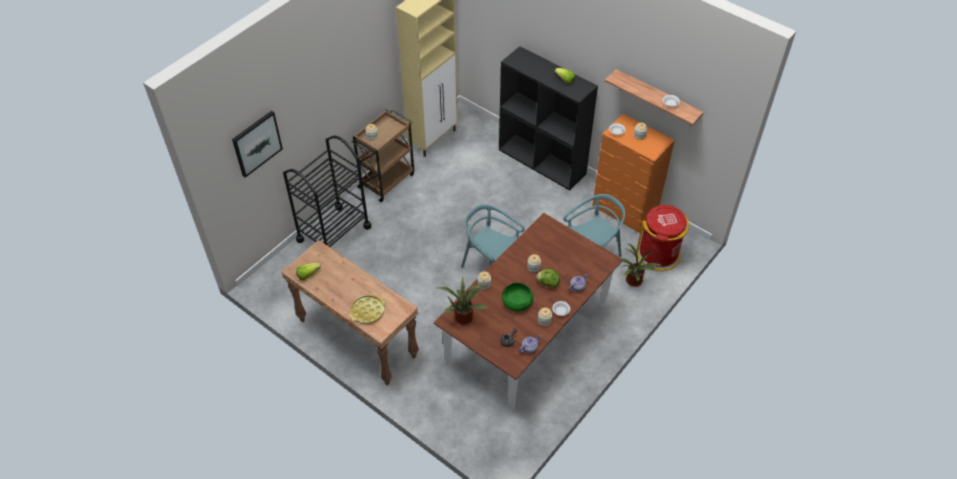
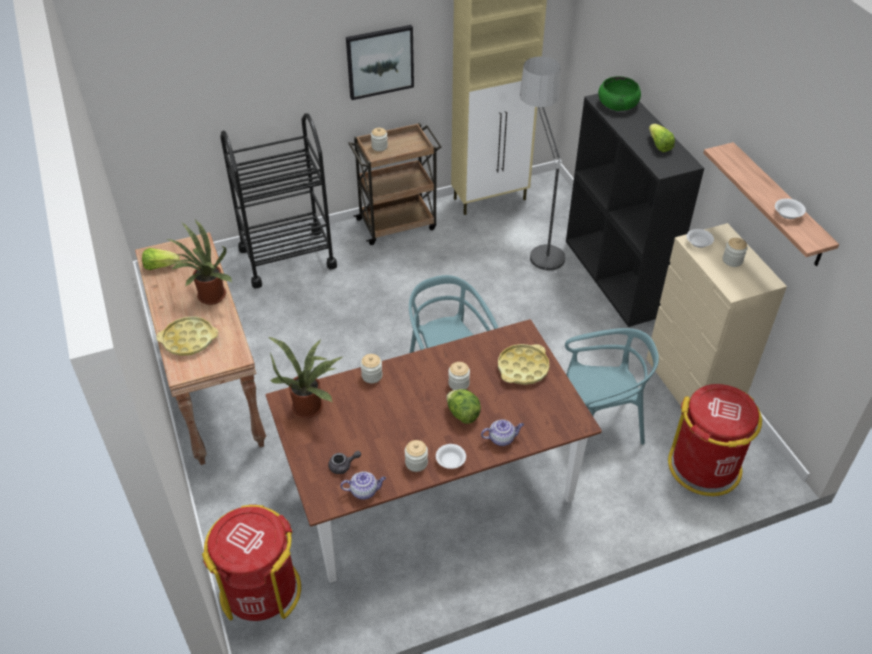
camera: 30 degrees right, 5 degrees down
picture [232,111,283,178] -> picture moved to [346,25,414,100]
green bowl [502,283,533,312] -> green bowl moved to [598,76,641,111]
orange dresser [592,114,675,233] -> beige dresser [647,223,787,406]
potted plant [621,243,662,287] -> potted plant moved to [166,220,232,305]
none -> red trash can [202,504,301,621]
none -> yellow tray [498,344,549,385]
none -> floor lamp [520,56,565,274]

